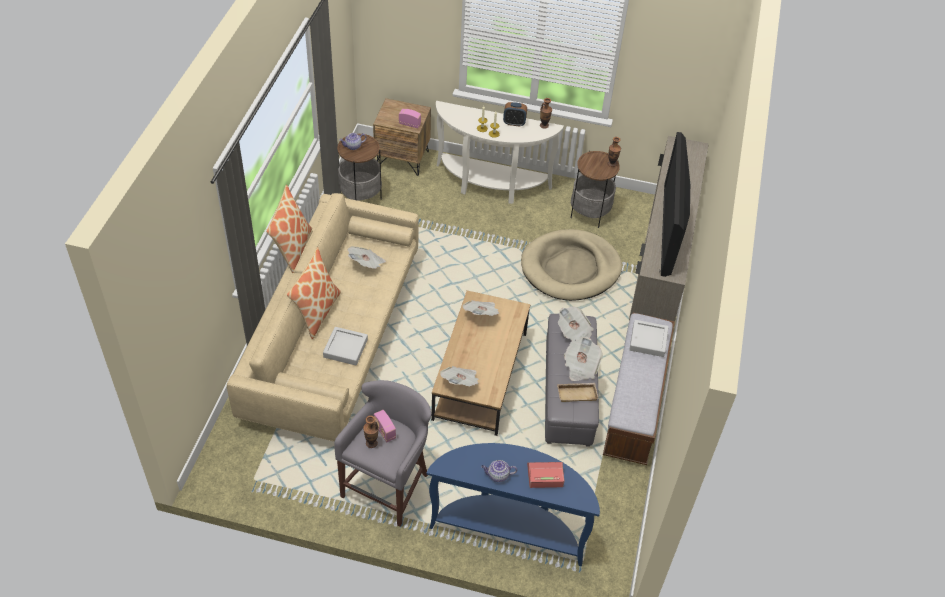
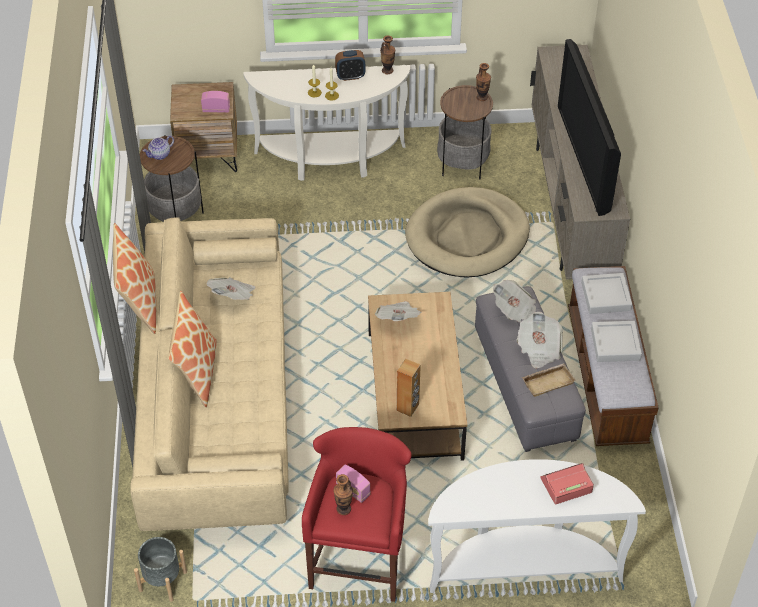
camera: 15 degrees left, 0 degrees up
grey tray [323,327,368,365] -> grey tray moved to [591,321,642,362]
grey stool [334,380,431,526] -> red stool [302,427,412,602]
blue console table [426,443,600,566] -> white console table [428,459,646,593]
newspaper [440,366,479,386] -> brown speaker [397,359,421,417]
teapot [481,460,517,482] -> none
none -> grey planter [134,537,187,602]

